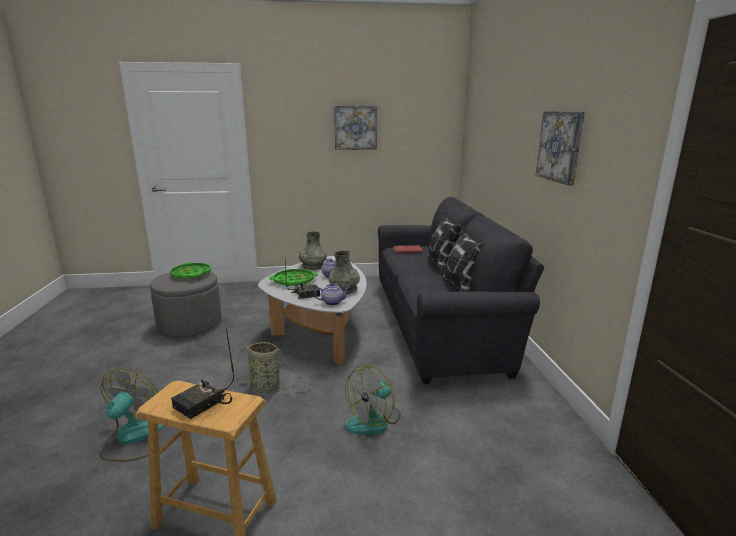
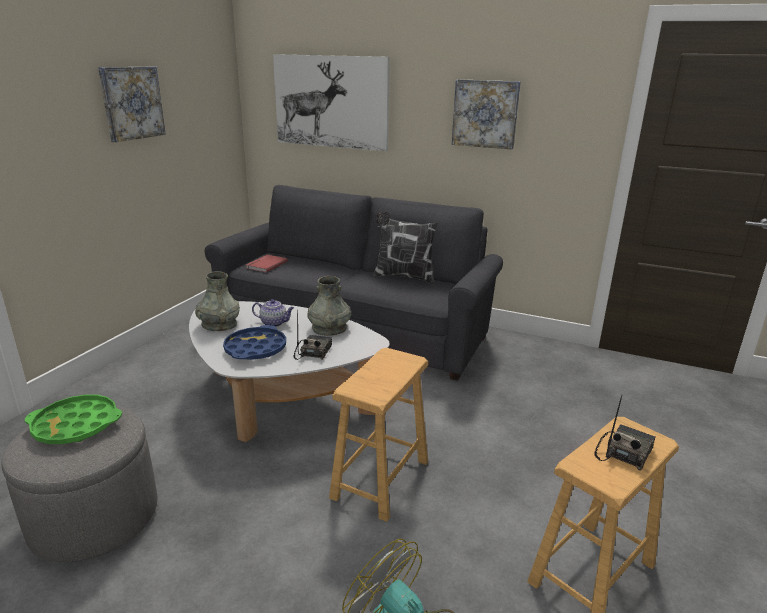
camera: 60 degrees left, 5 degrees up
radio [171,329,234,419] -> radio turned 120 degrees counterclockwise [594,395,656,471]
basket [232,342,310,393] -> brown stool [329,348,428,522]
green tray [269,269,318,287] -> blue tray [223,325,286,360]
teapot [314,283,350,306] -> none
fan [344,364,401,435] -> none
pillow [428,211,461,273] -> none
none -> picture [273,54,390,151]

